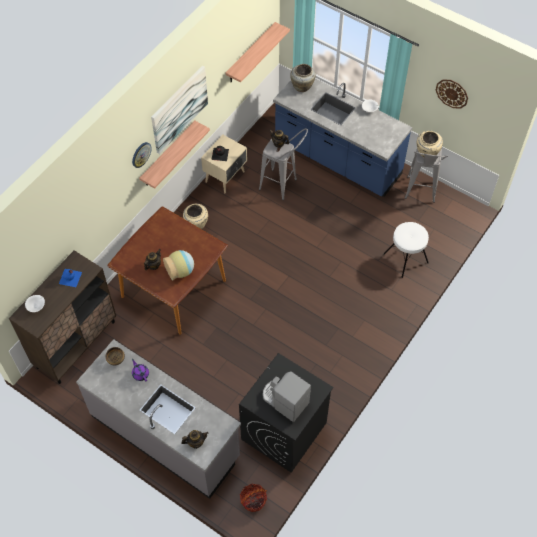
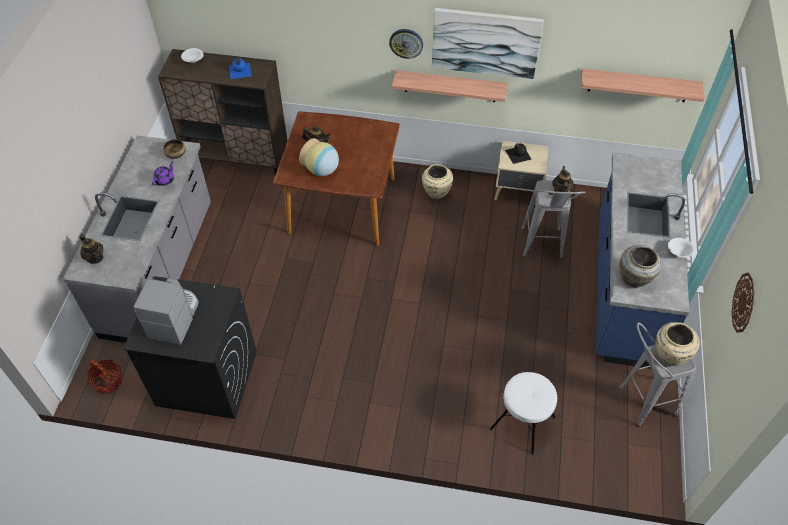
camera: 65 degrees right, 5 degrees down
beige vase [290,64,316,92] -> beige vase moved to [619,245,661,288]

